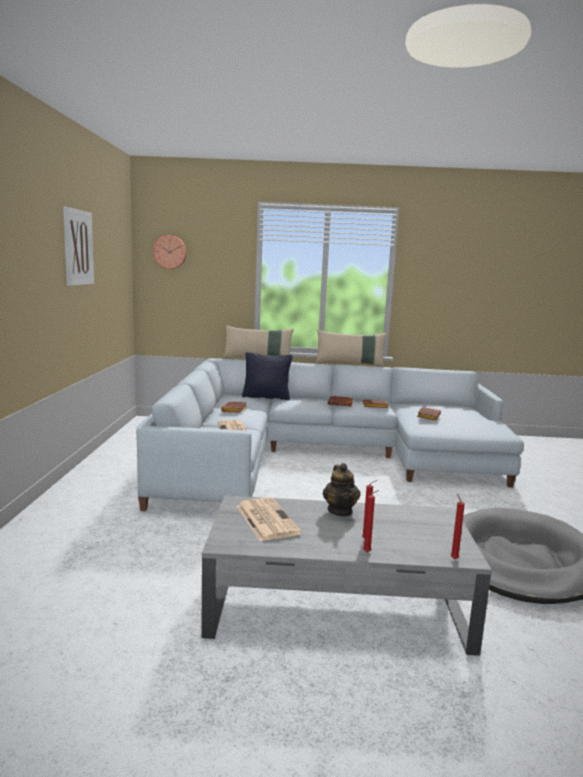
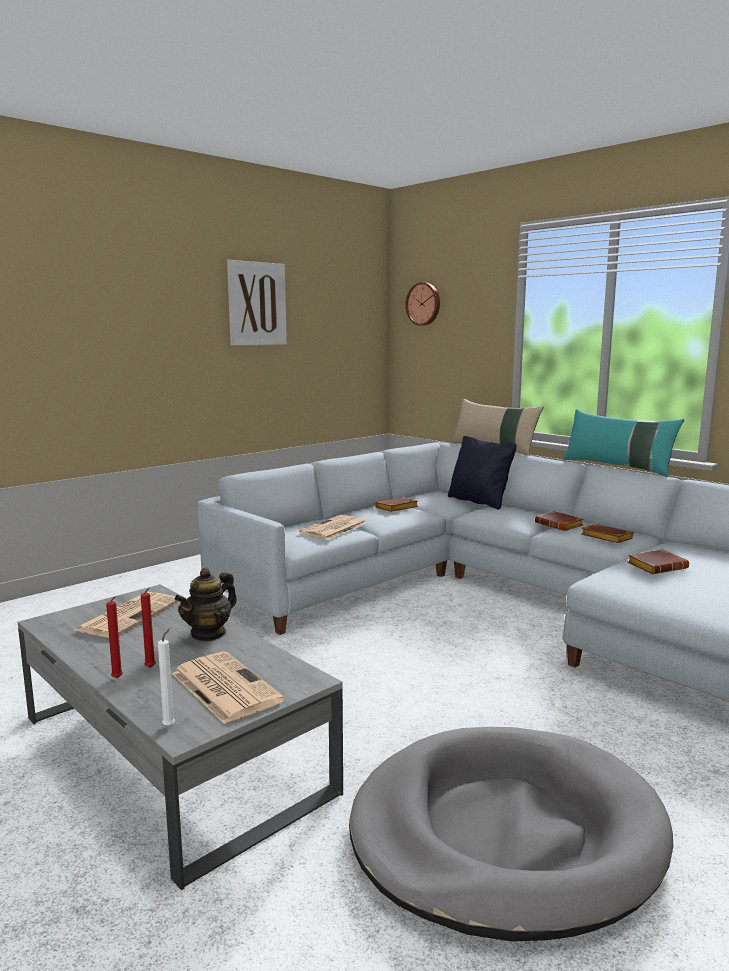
camera: 45 degrees right, 0 degrees up
beige pillow [316,330,387,367] -> turquoise pillow [563,409,684,477]
red candle [451,494,465,559] -> white candle [158,628,175,727]
none -> newspaper [172,652,284,724]

